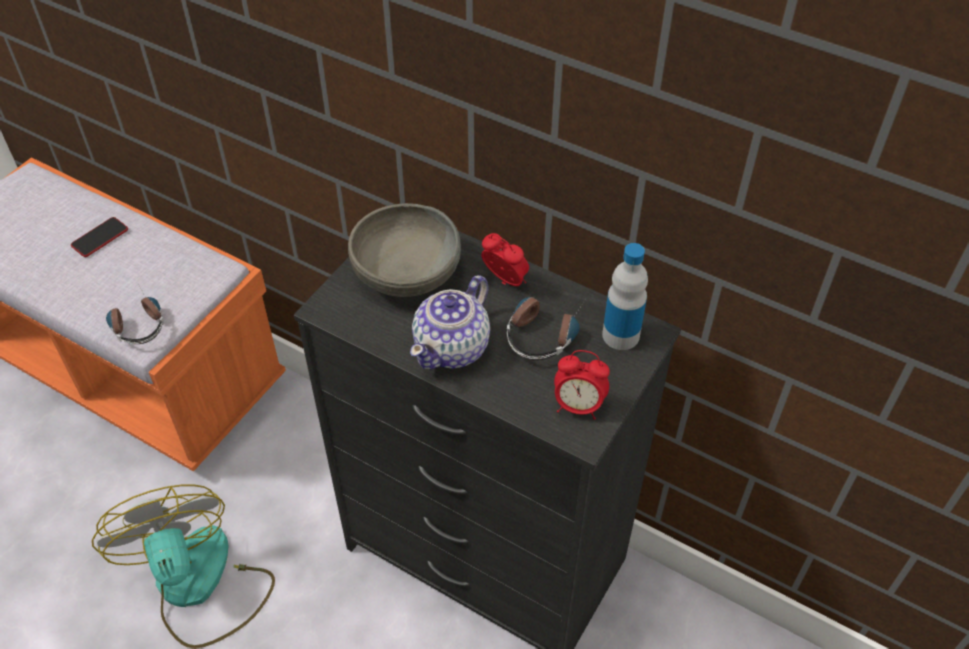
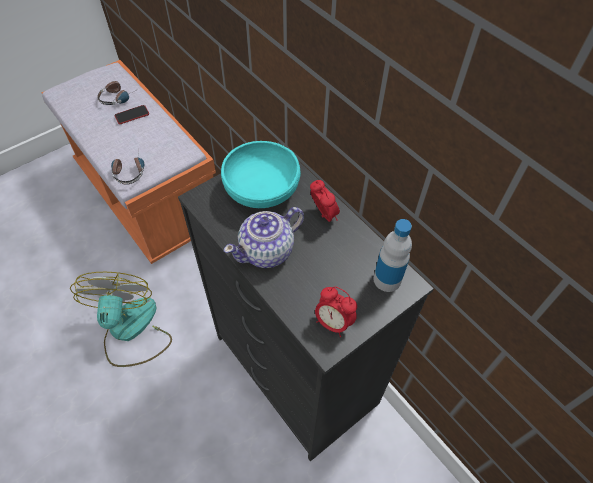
camera: 20 degrees right, 5 degrees up
grey bowl [348,203,461,297] -> turquoise bowl [221,141,301,208]
headphones [506,297,585,360] -> headphones moved to [97,81,138,105]

